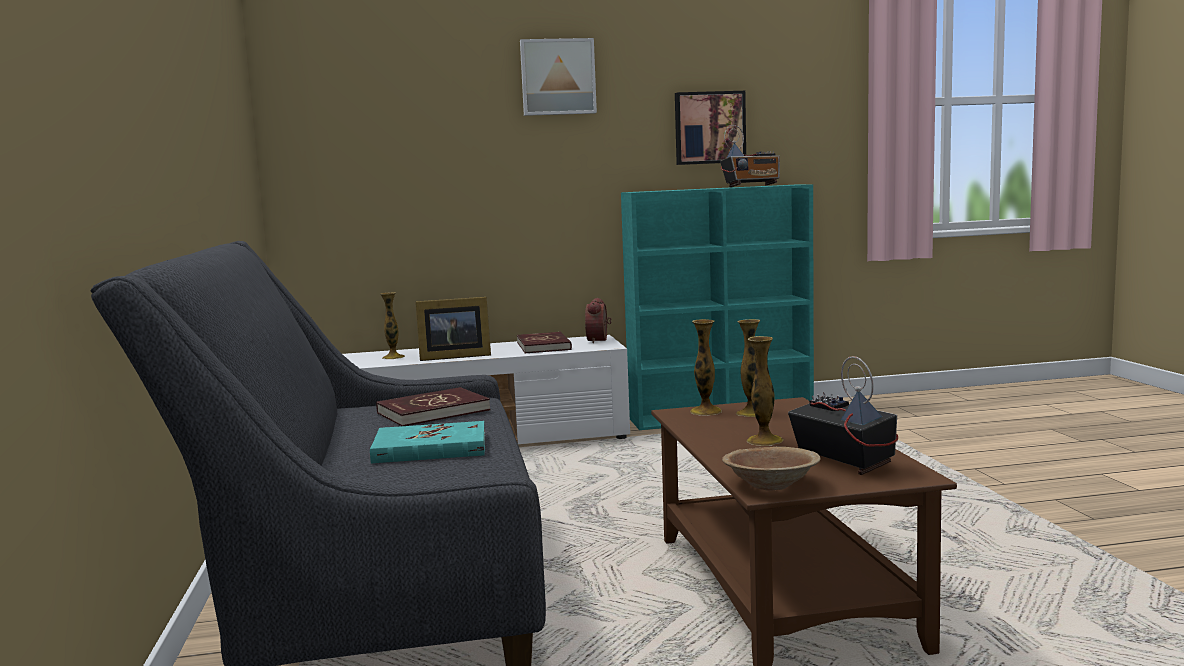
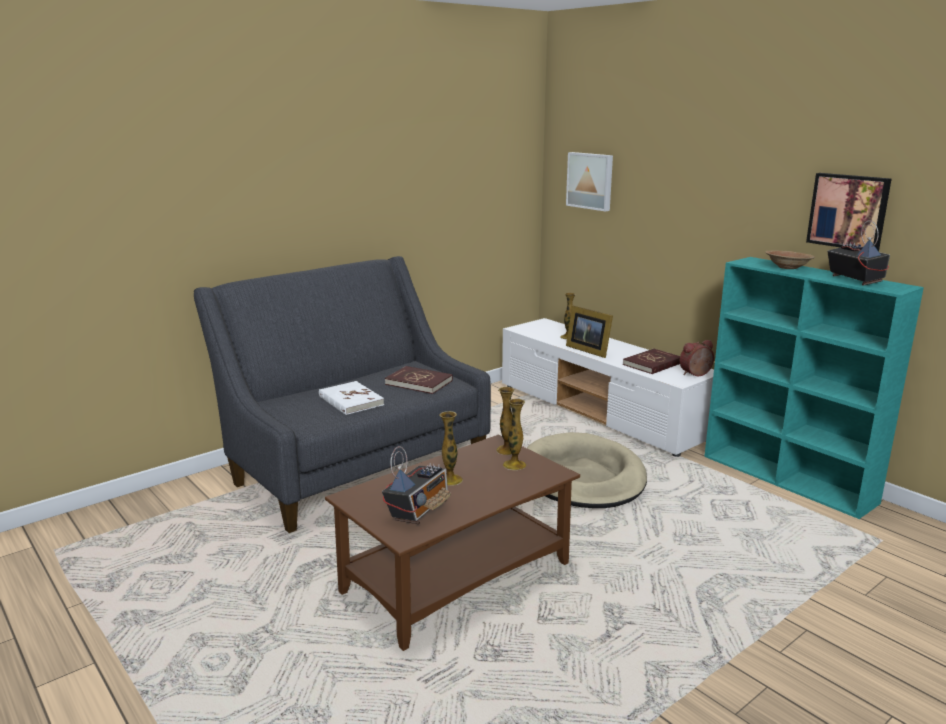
camera: 60 degrees right, 10 degrees up
turquoise book [370,421,485,464] -> white book [319,381,384,415]
picture [520,38,597,116] -> picture moved to [566,152,613,211]
radio [720,125,780,187] -> radio turned 150 degrees counterclockwise [827,220,890,286]
brown bowl [722,447,821,491] -> brown bowl moved to [765,250,815,269]
none -> beige dog bed [527,432,647,508]

